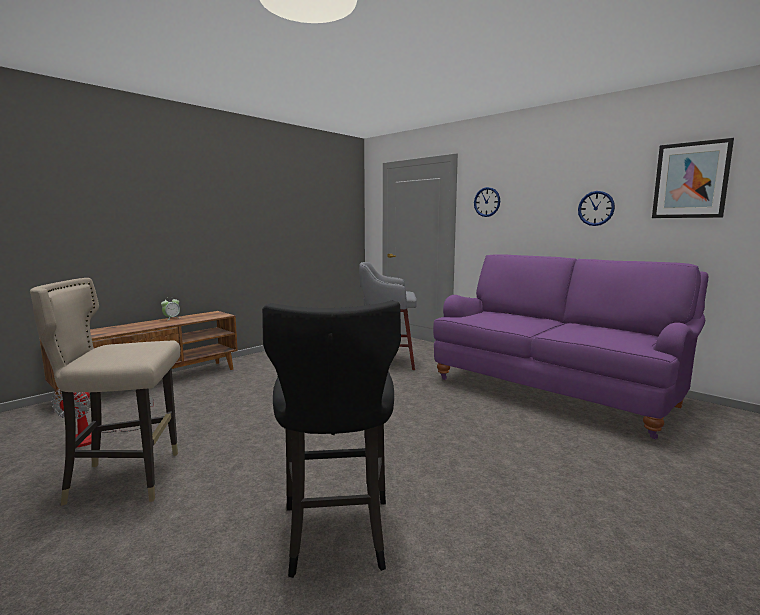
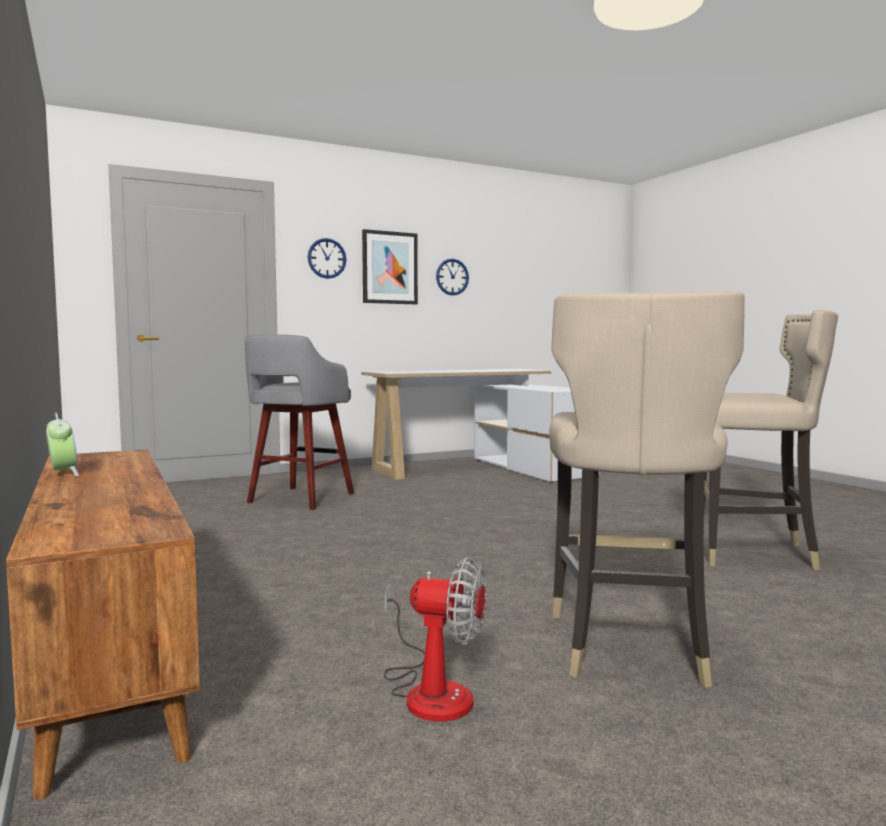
camera: 70 degrees left, 5 degrees down
black stool [262,301,401,578] -> beige stool [704,310,838,571]
purple sofa [433,254,708,440] -> white desk [361,369,582,483]
picture [652,138,734,218] -> picture moved to [362,229,418,304]

